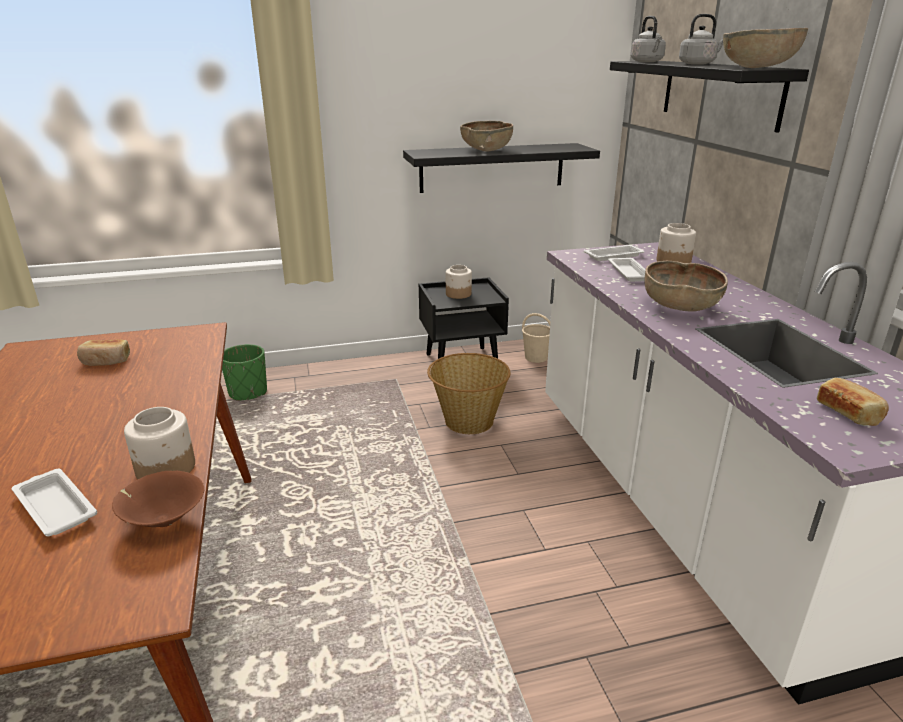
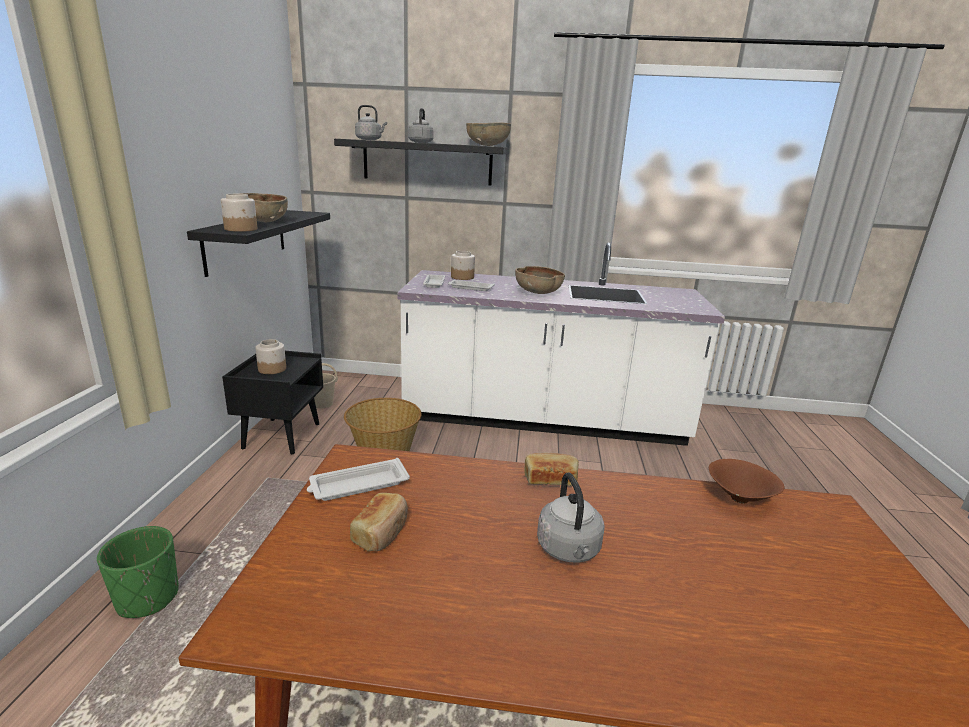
camera: 70 degrees left, 5 degrees down
white tray [12,469,97,536] -> white tray moved to [307,458,410,501]
jar [124,407,195,479] -> jar moved to [221,194,257,232]
bread [817,378,889,426] -> bread moved to [524,453,579,486]
none -> grey kettle [537,473,605,562]

